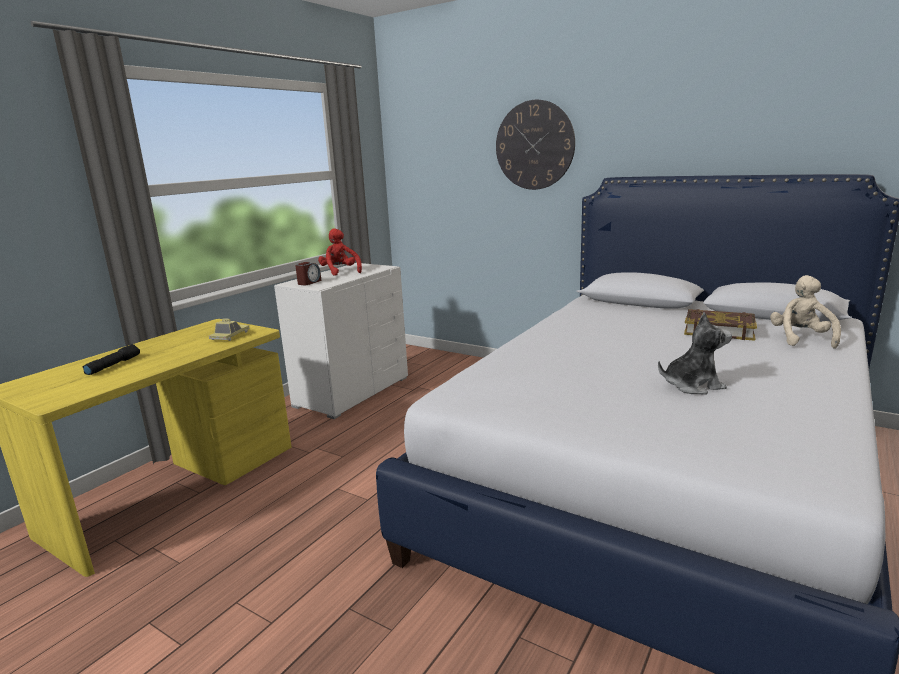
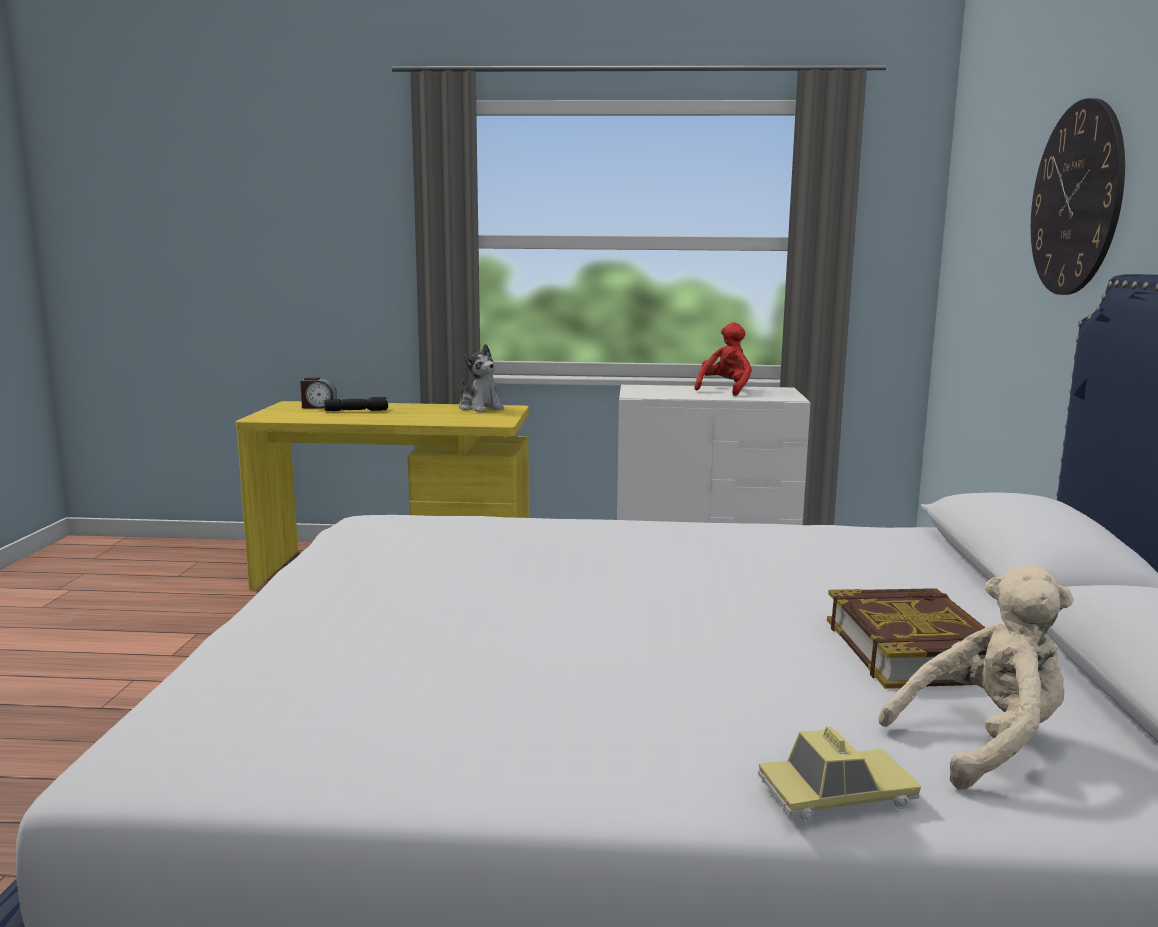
camera: 60 degrees right, 5 degrees down
toy car [209,318,249,341] -> toy car moved to [758,726,922,822]
alarm clock [295,262,321,285] -> alarm clock moved to [300,377,337,409]
plush toy [658,312,732,395] -> plush toy moved to [459,344,504,412]

